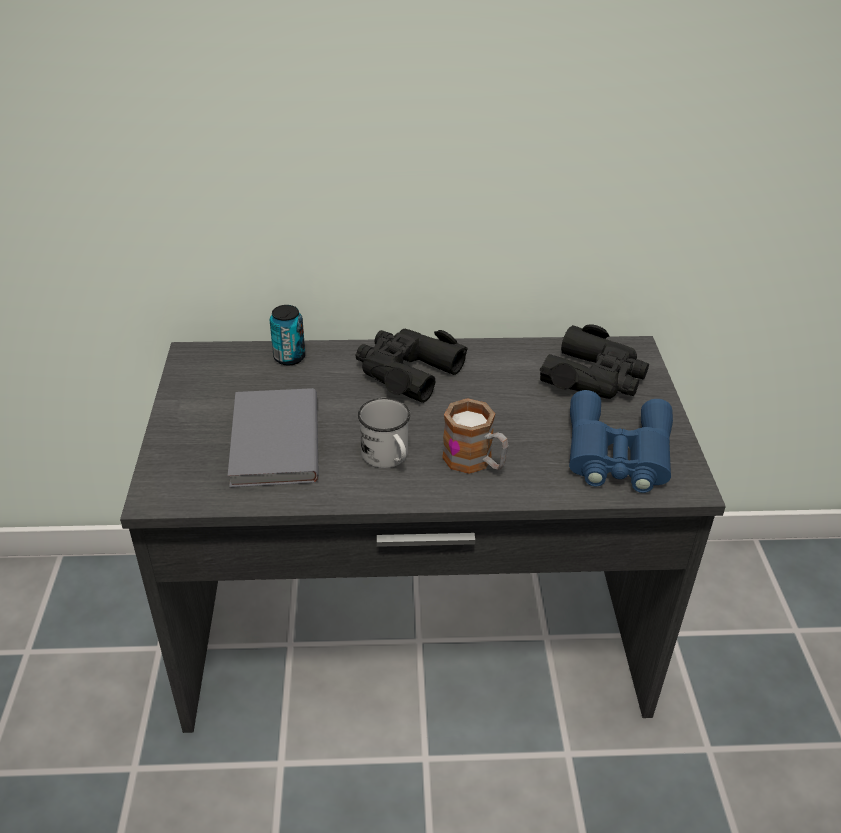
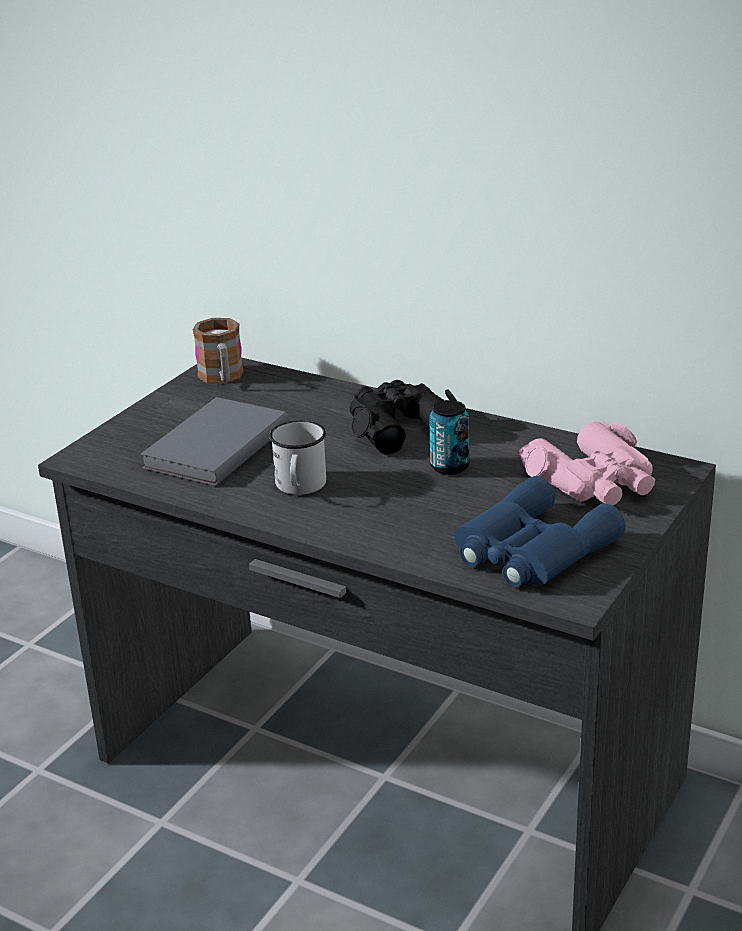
camera: 35 degrees right, 10 degrees down
can [270,305,305,366] -> can moved to [429,400,469,475]
mug [442,398,509,474] -> mug moved to [193,318,244,384]
black binoculars [540,324,649,399] -> pink binoculars [519,422,655,506]

